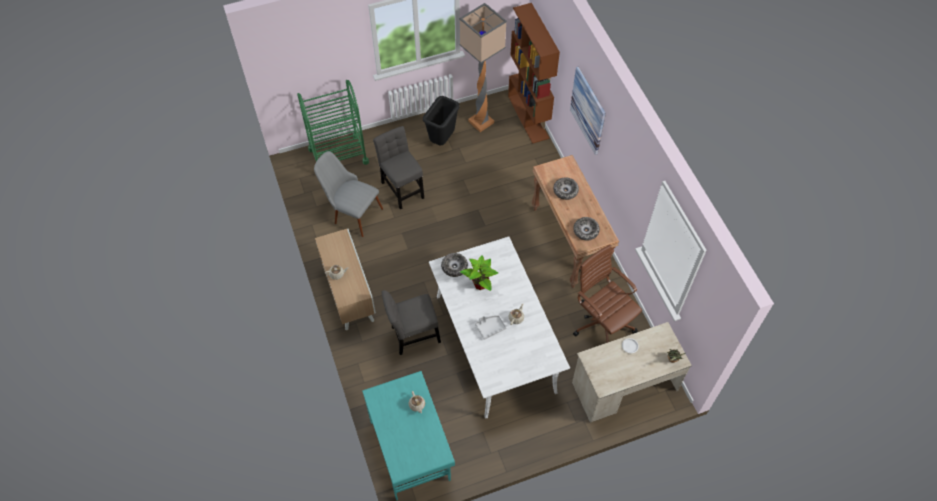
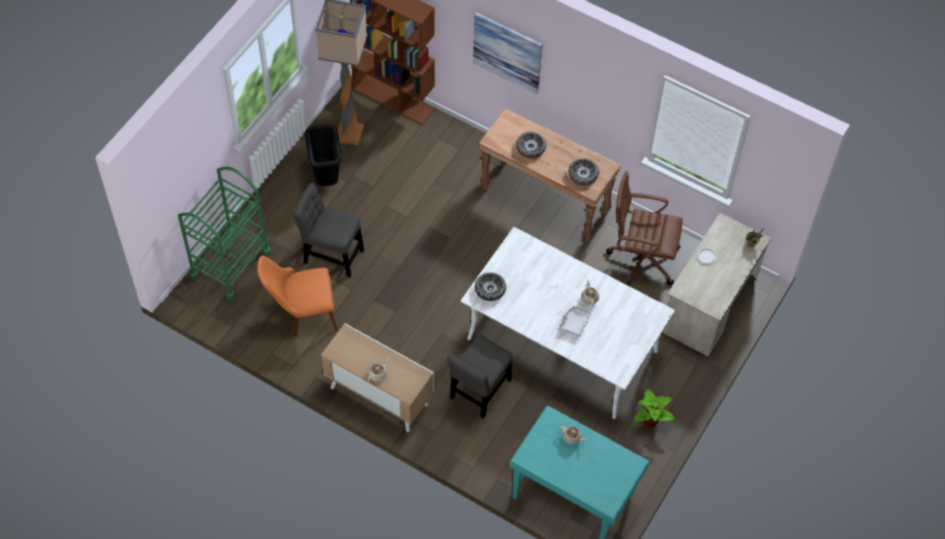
camera: 40 degrees left, 0 degrees up
grey chair [314,151,383,237] -> orange chair [257,256,338,337]
potted plant [460,255,498,291] -> potted plant moved to [634,389,675,427]

